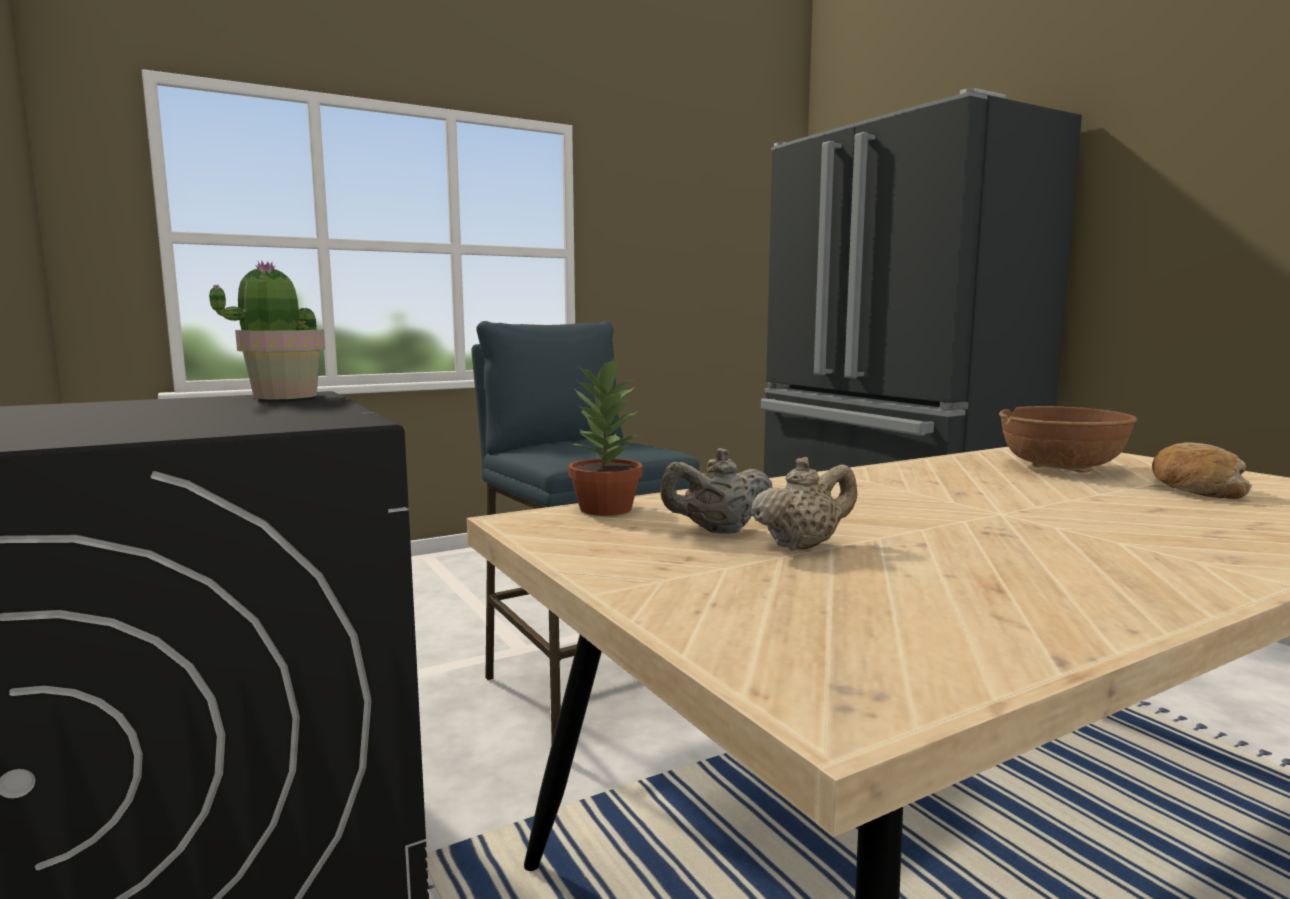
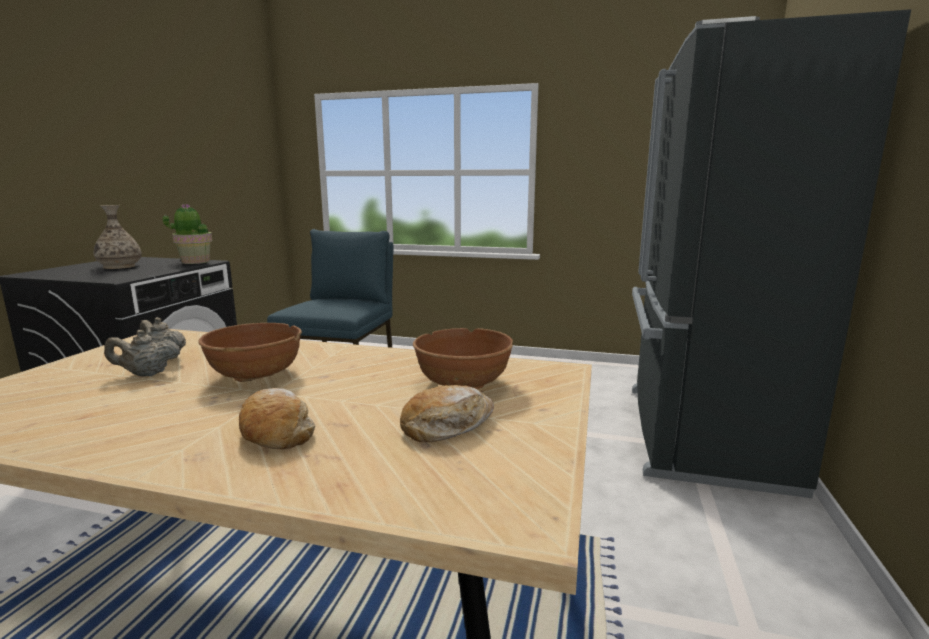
camera: 45 degrees right, 5 degrees up
potted plant [568,358,643,516] -> none
beige teapot [751,457,857,551] -> beige teapot turned 150 degrees clockwise [104,330,180,376]
none -> vase [94,205,142,269]
none -> brown bowl [198,323,302,382]
none -> bread [239,388,315,449]

